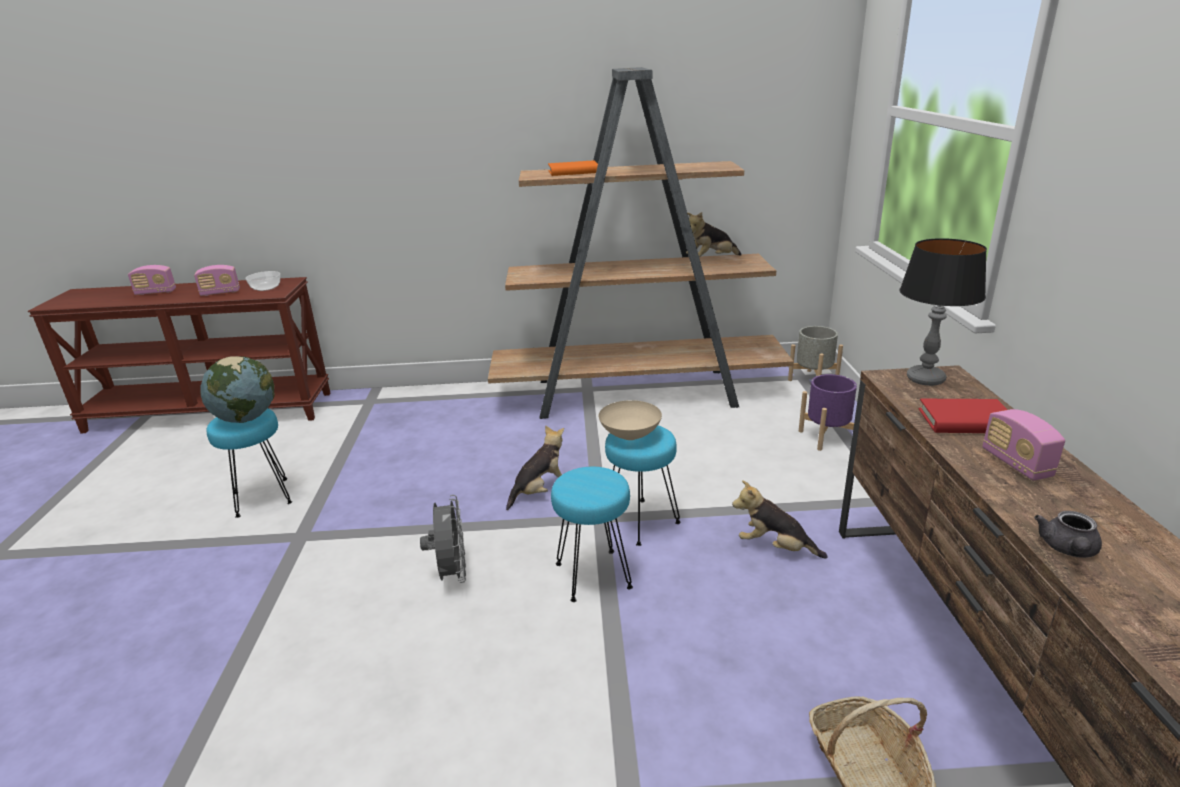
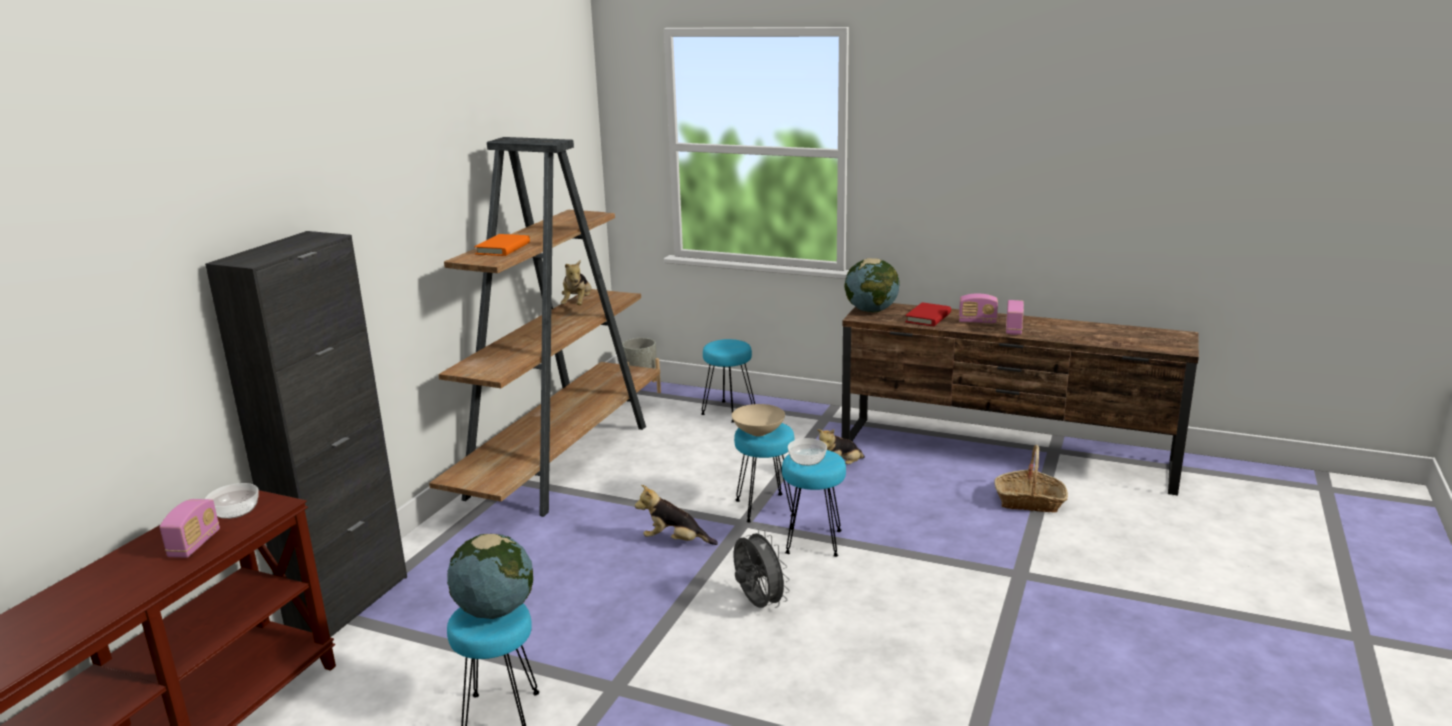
camera: 65 degrees left, 5 degrees down
radio [128,265,176,295] -> radio moved to [1006,300,1024,335]
grey fan [420,495,466,583] -> grey fan turned 45 degrees clockwise [733,528,790,608]
plush toy [506,425,564,510] -> plush toy turned 60 degrees counterclockwise [635,485,718,545]
purple planter [799,374,857,451] -> turquoise stool [701,339,755,423]
table lamp [899,238,987,386] -> globe [844,258,900,313]
grey teapot [1034,511,1102,558] -> none
none -> black cabinet [205,231,407,637]
none -> bowl [788,438,827,466]

